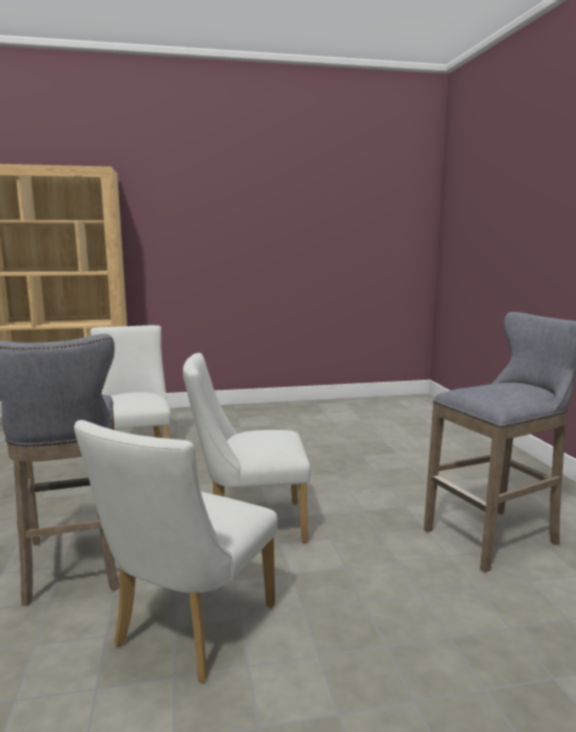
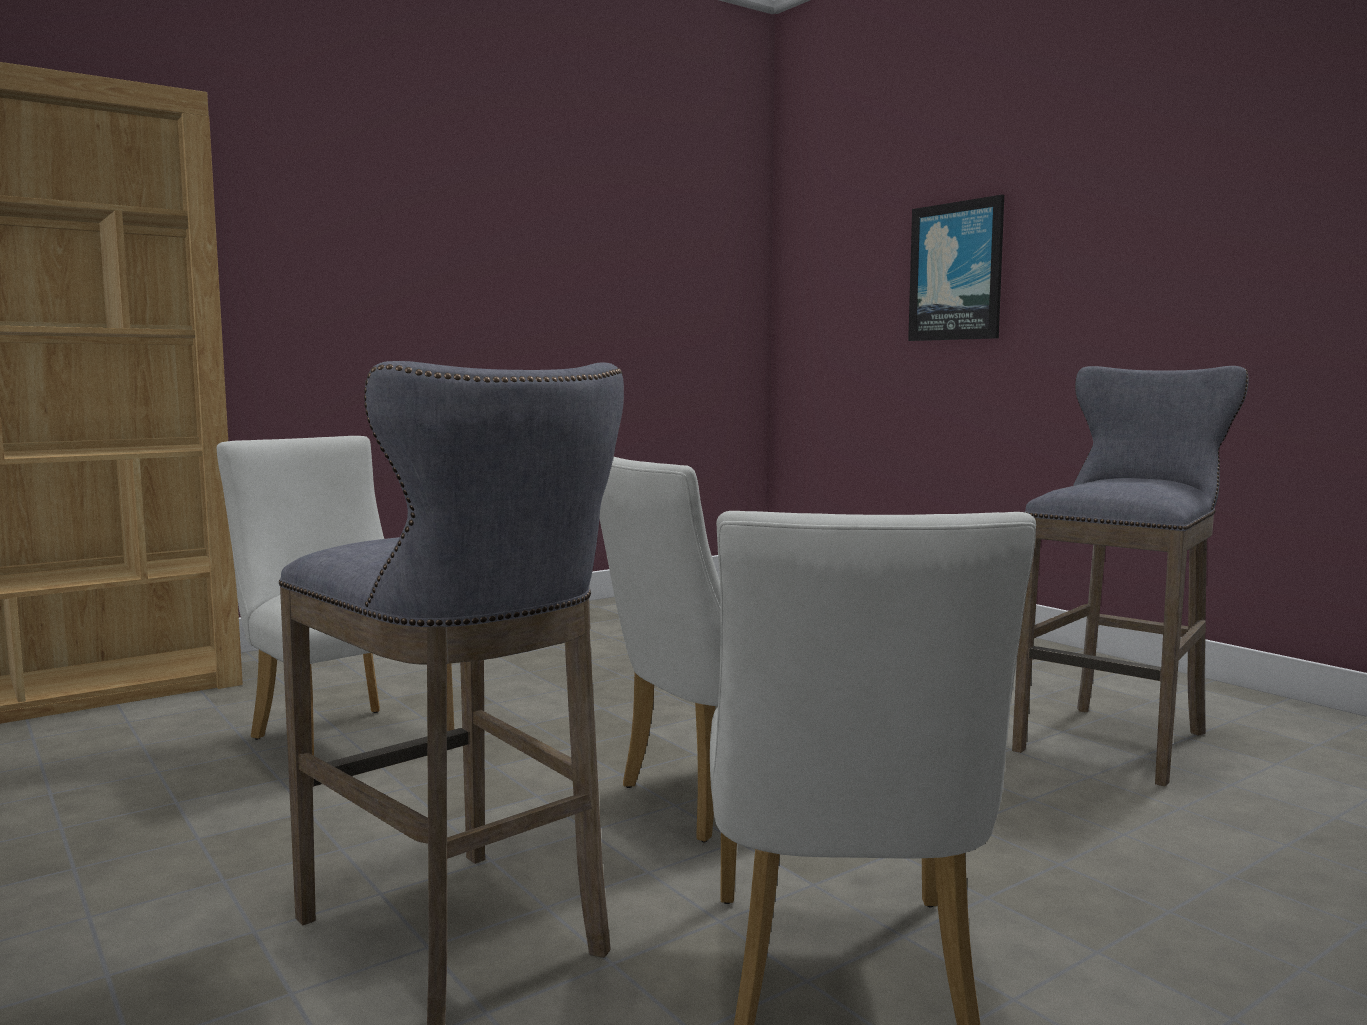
camera: 25 degrees left, 5 degrees down
none -> picture [908,195,1004,341]

